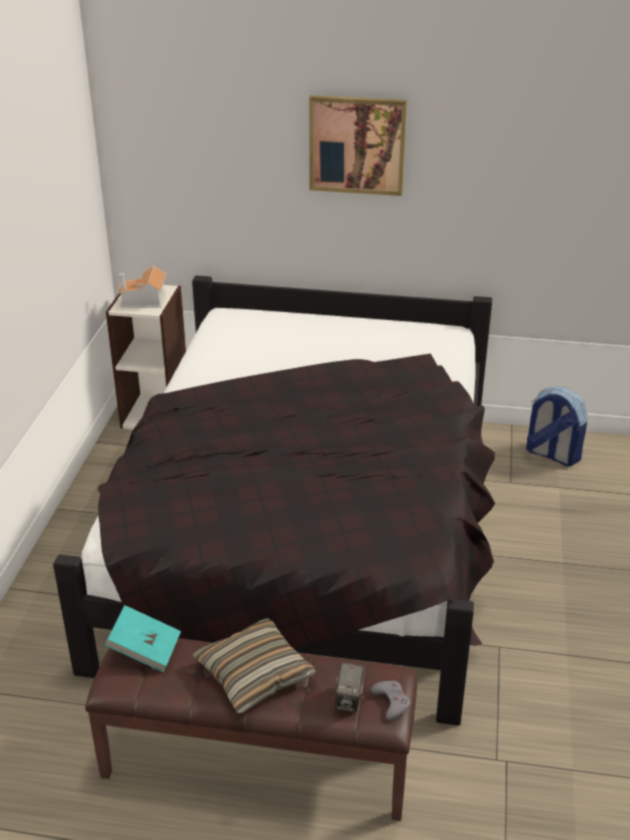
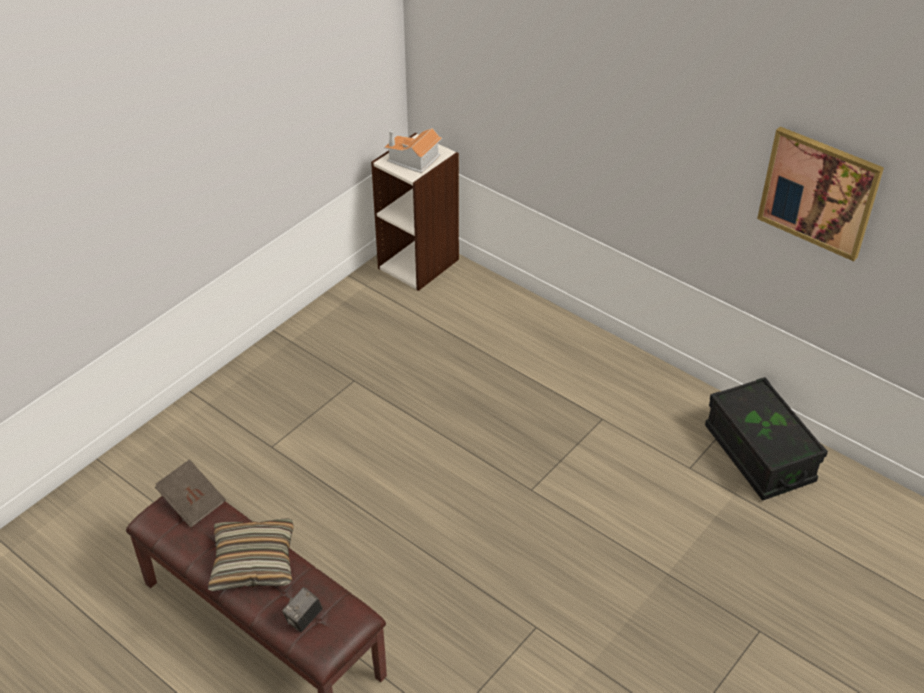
camera: 30 degrees right, 10 degrees up
black bed [53,276,495,726] -> none
turquoise book [105,605,181,672] -> brown book [155,459,226,528]
picture [309,95,407,196] -> picture moved to [757,126,884,261]
grey game controller [371,681,410,721] -> none
backpack [526,386,587,466] -> black storage box [705,377,828,501]

